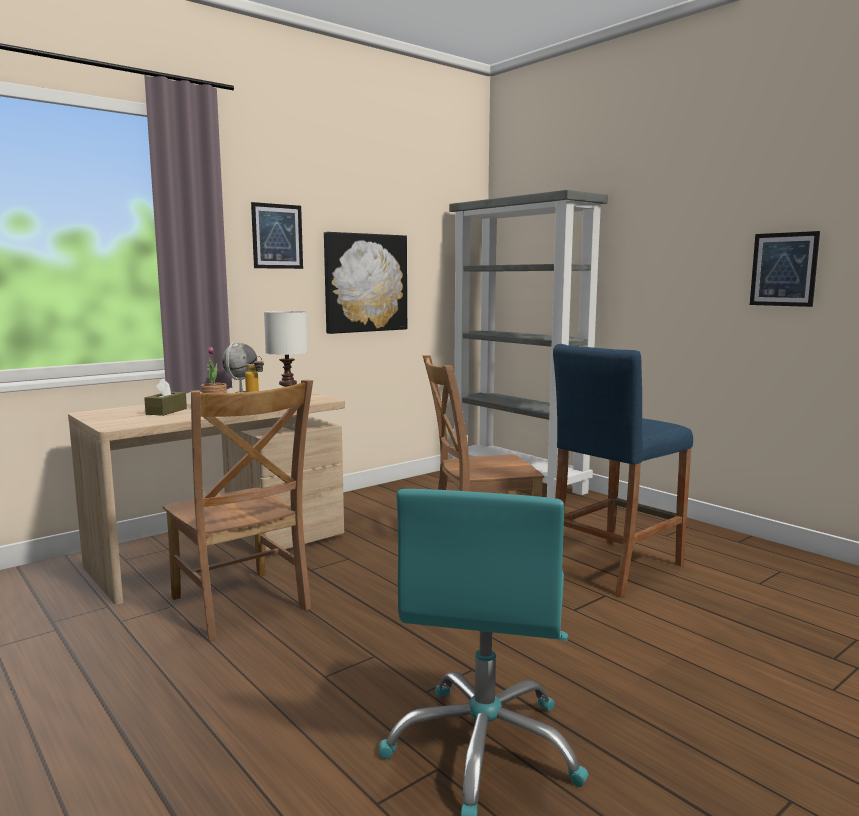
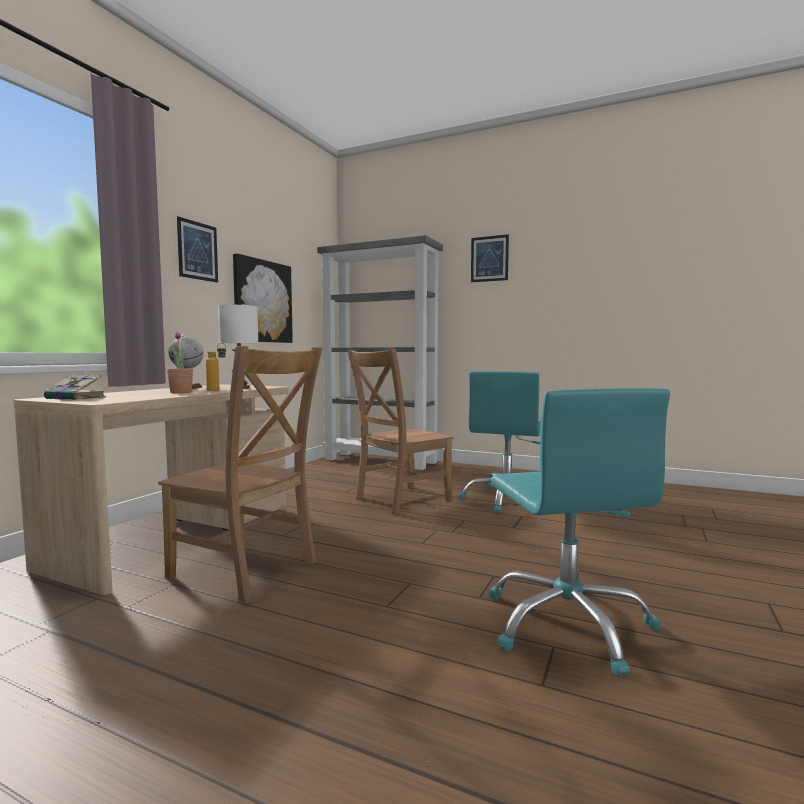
camera: 25 degrees left, 5 degrees down
brown tissue box [144,378,187,416] -> none
blue stool [553,344,693,598] -> turquoise office chair [459,371,541,513]
picture [750,231,820,307] -> picture moved to [471,234,509,282]
none -> book [44,375,106,400]

